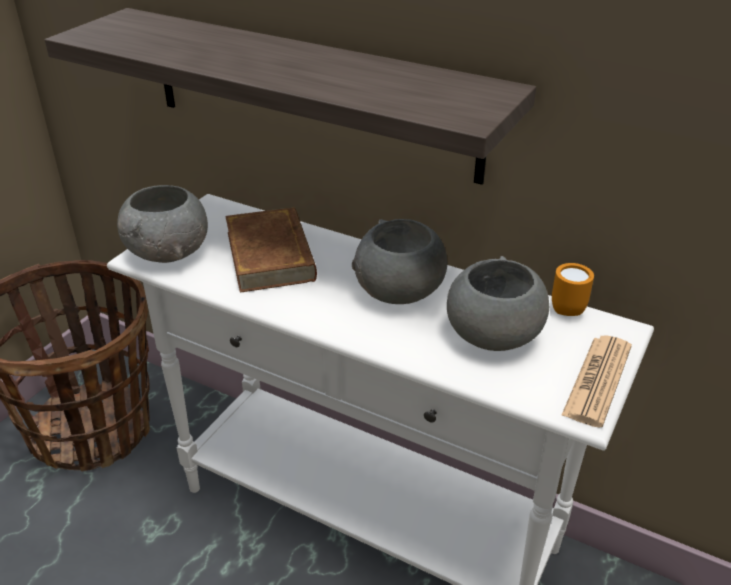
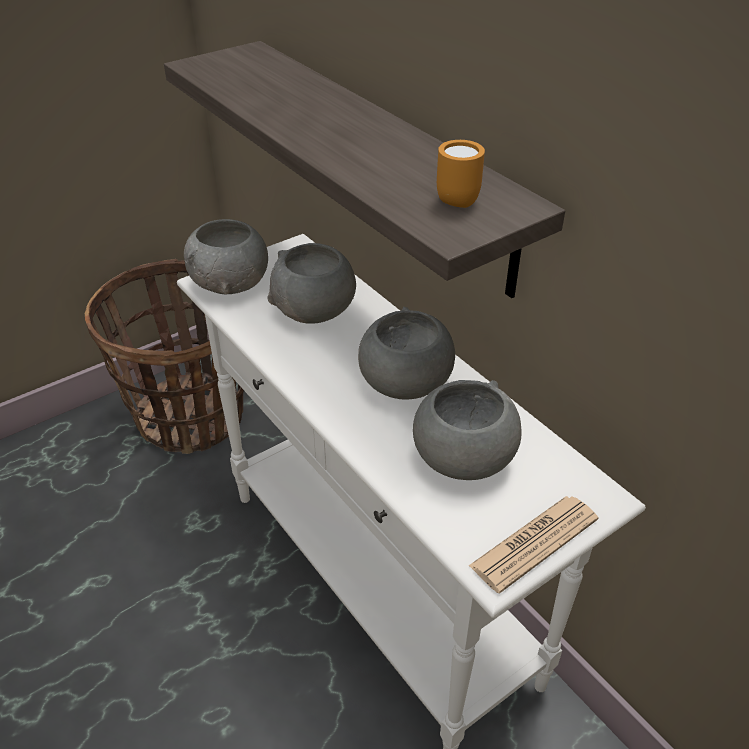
camera: 25 degrees right, 5 degrees up
brown book [225,207,317,293] -> grey bowl [268,243,356,324]
orange mug [552,263,594,316] -> orange mug moved to [437,140,485,208]

